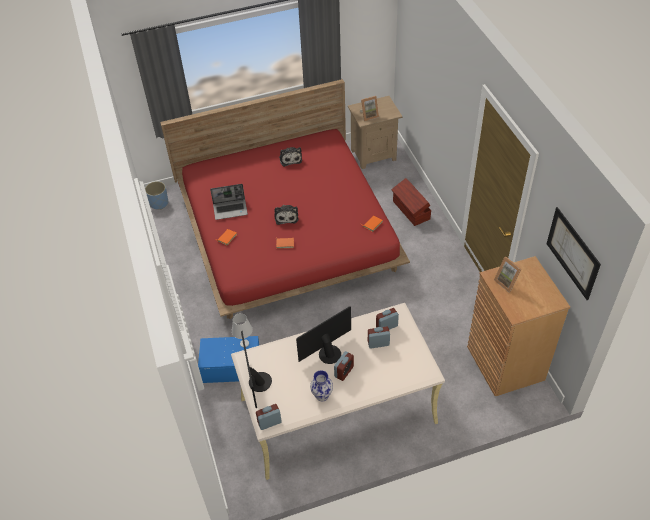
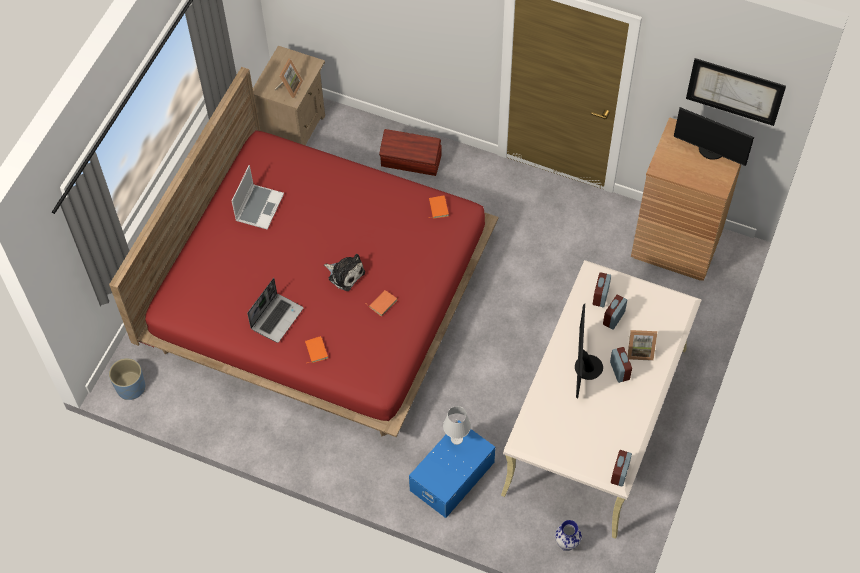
camera: 50 degrees left, 10 degrees up
monitor [241,331,272,408] -> monitor moved to [674,107,754,166]
plush toy [279,147,302,167] -> laptop [232,165,284,230]
vase [310,370,333,401] -> vase moved to [555,520,582,551]
picture frame [494,257,522,293] -> picture frame moved to [627,330,657,361]

